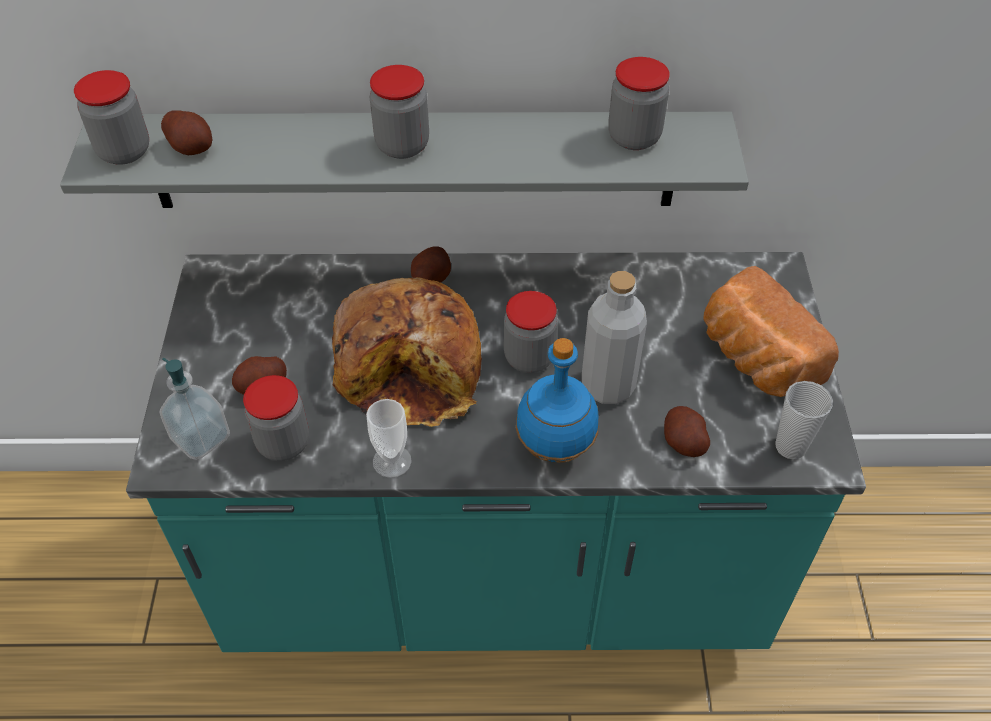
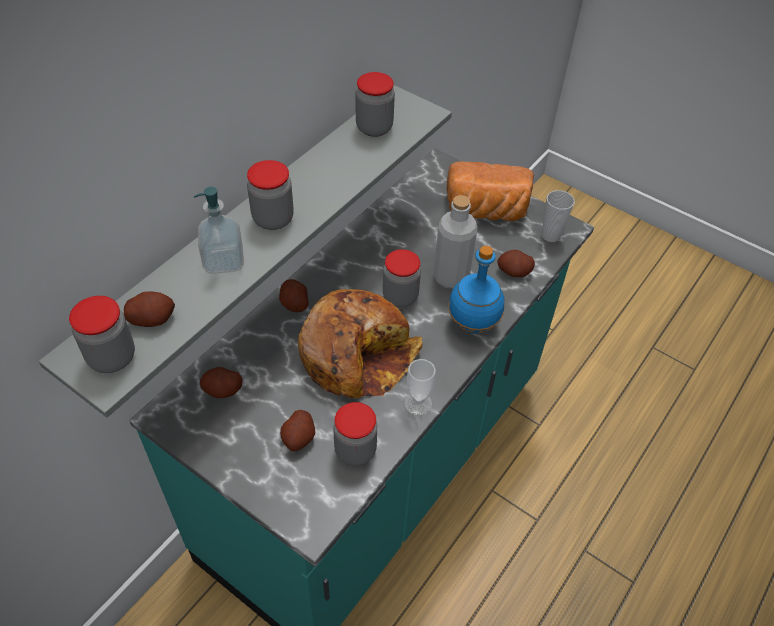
camera: 55 degrees left, 0 degrees up
soap dispenser [159,358,230,460] -> soap dispenser moved to [194,187,244,274]
none -> potato [200,367,243,398]

